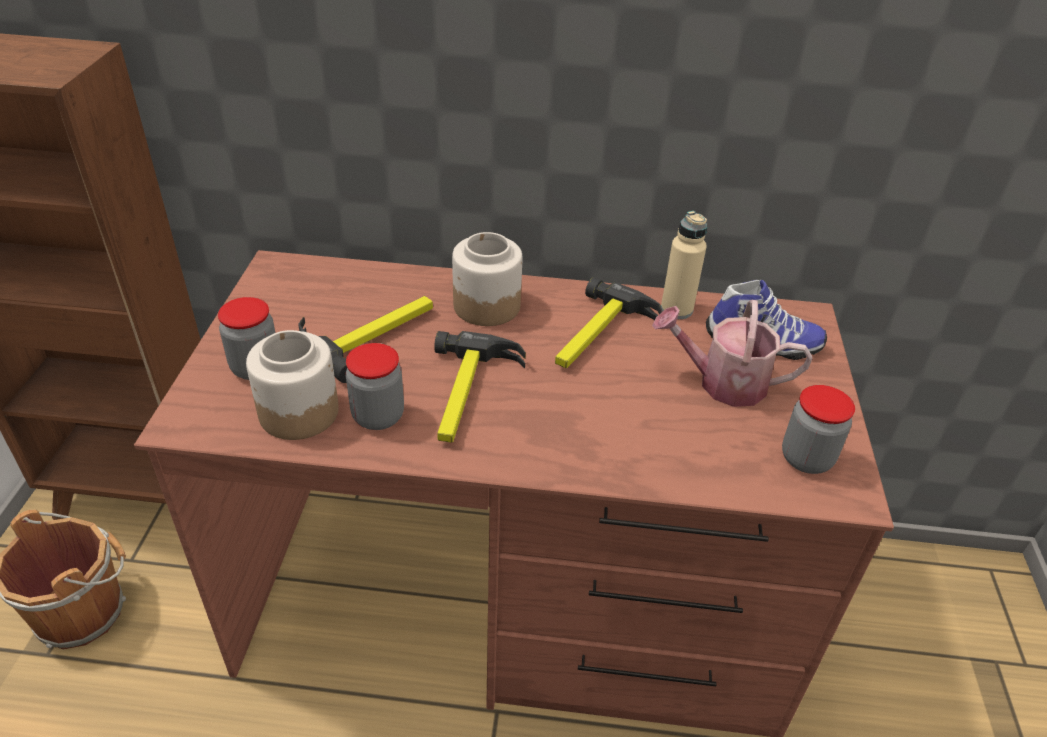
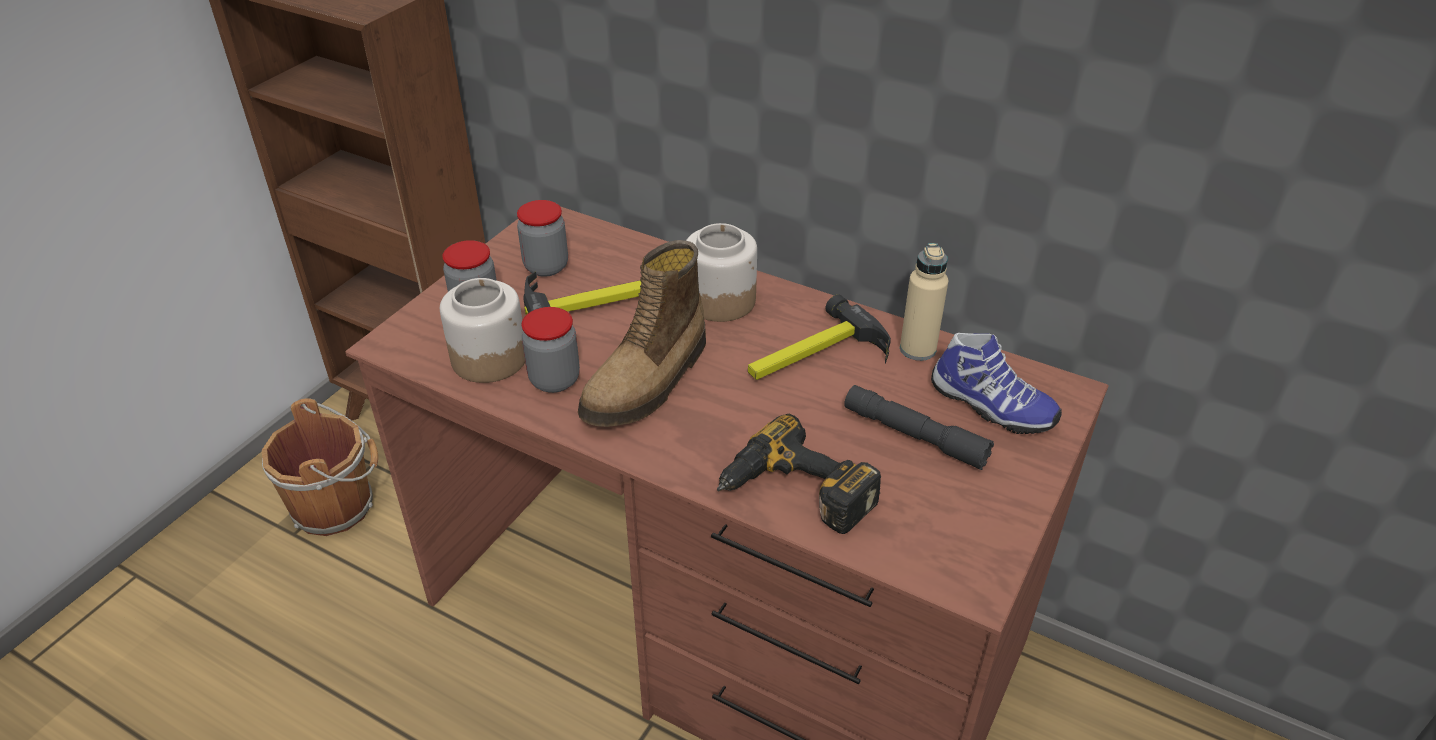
camera: 25 degrees right, 0 degrees up
hammer [434,331,526,443] -> boot [578,240,706,427]
watering can [652,300,812,407] -> grey flashlight [844,385,994,470]
jar [782,385,855,474] -> jar moved to [517,200,568,277]
none -> power drill [717,414,881,534]

